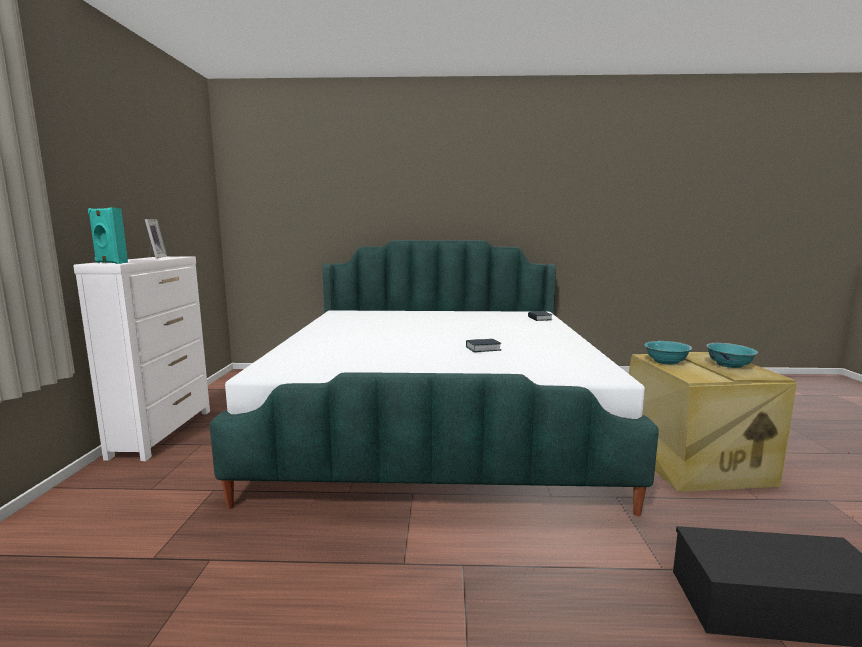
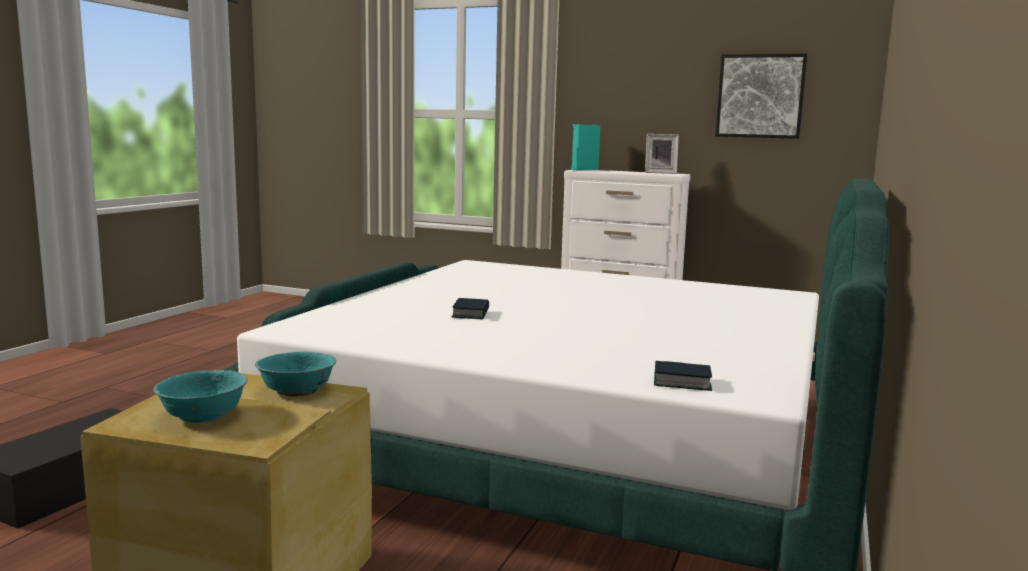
camera: 110 degrees right, 0 degrees up
none -> picture [715,54,807,139]

